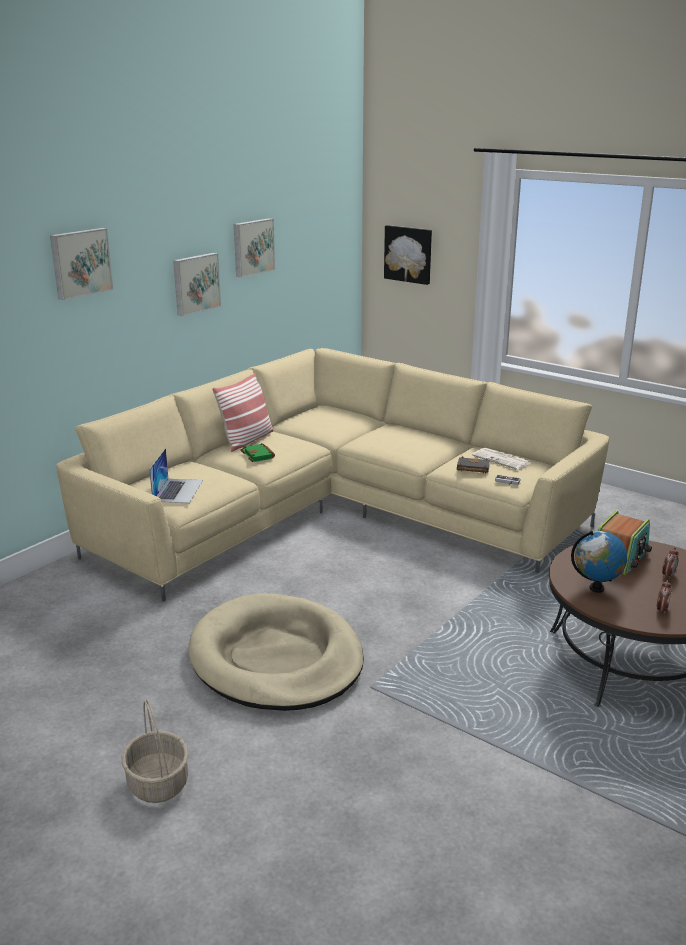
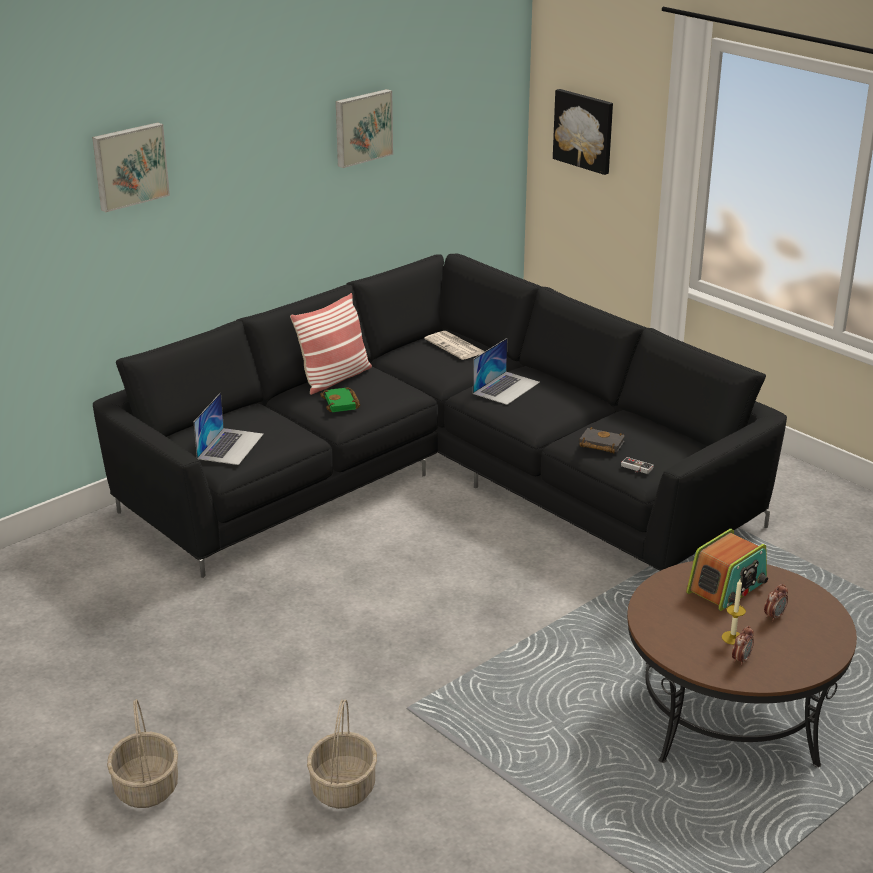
camera: 10 degrees right, 5 degrees up
beige sofa [56,348,609,602] -> black sofa [93,254,787,578]
picture [173,253,221,316] -> none
beige dog bed [188,593,364,711] -> none
newspaper [472,448,531,470] -> newspaper moved to [424,331,484,360]
globe [571,531,627,593] -> none
none -> basket [307,699,377,809]
none -> laptop [473,338,540,405]
none -> candle [722,579,746,645]

